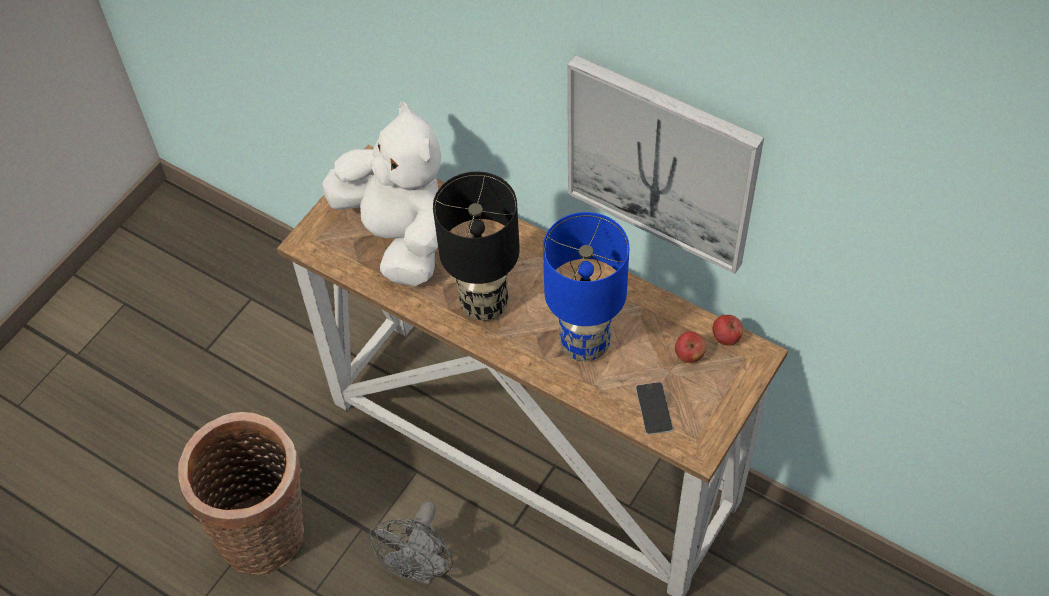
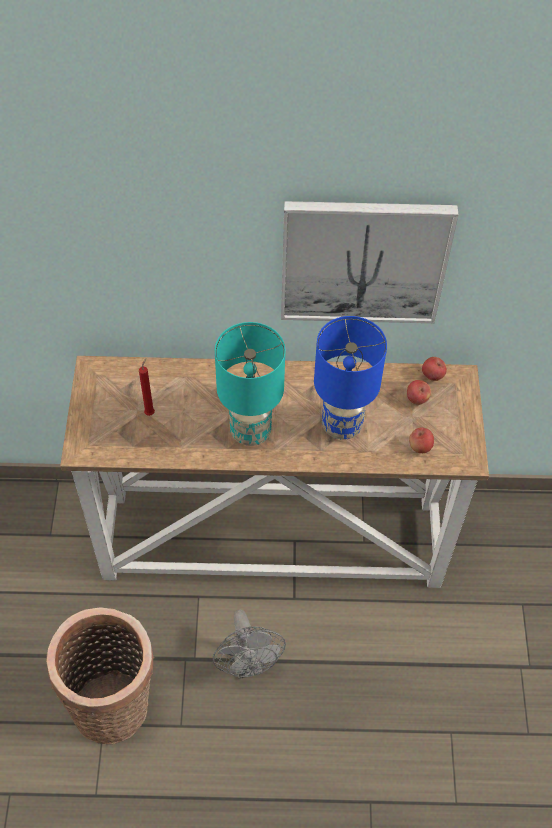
camera: 35 degrees left, 0 degrees up
white plush toy [321,101,441,286] -> red candle [139,358,155,416]
black table lamp [433,171,520,321] -> turquoise table lamp [215,322,285,446]
phone [636,382,673,435] -> apple [409,428,434,453]

